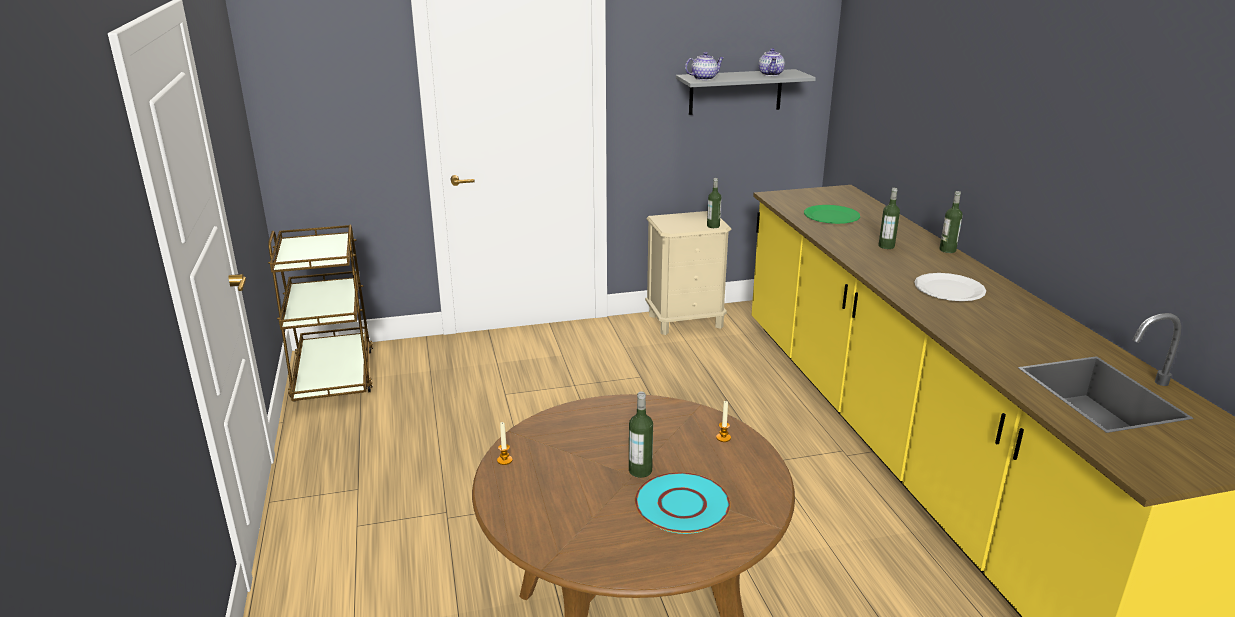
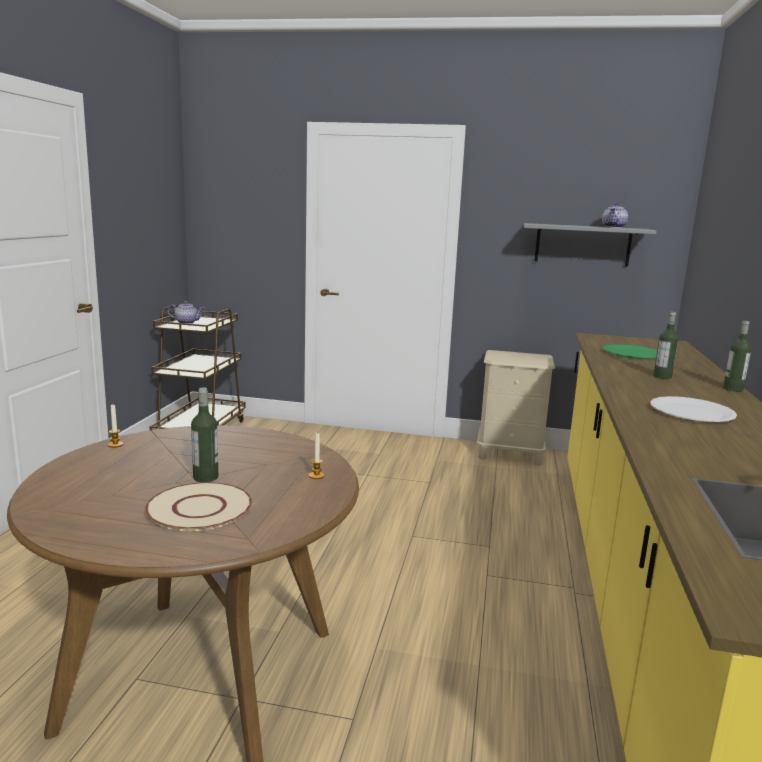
camera: 25 degrees right, 10 degrees down
turquoise plate [635,472,731,534] -> beige plate [145,482,252,531]
teapot [685,52,723,80] -> teapot moved to [168,301,205,324]
bottle [707,178,721,228] -> none

